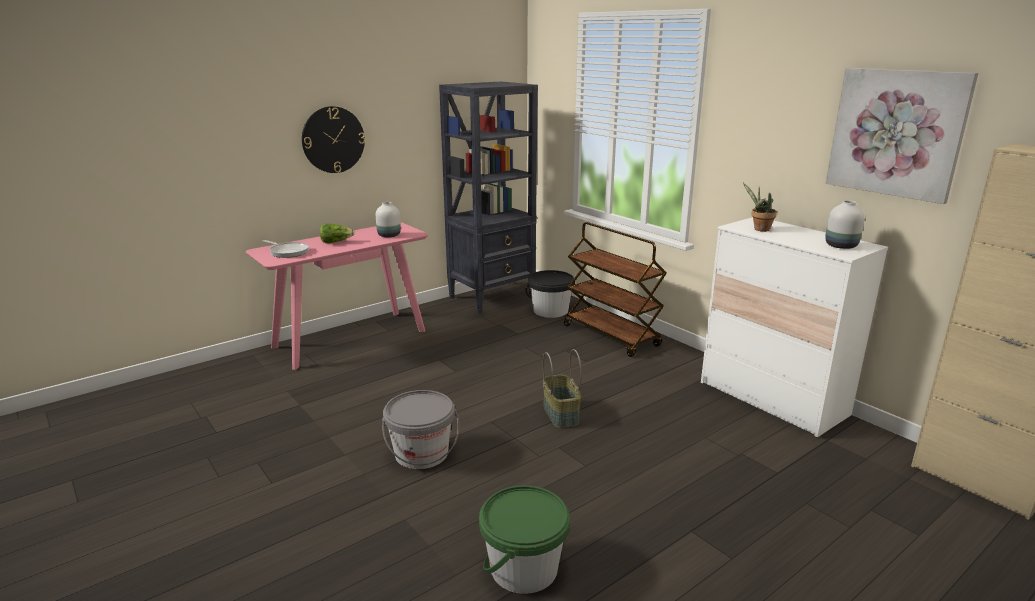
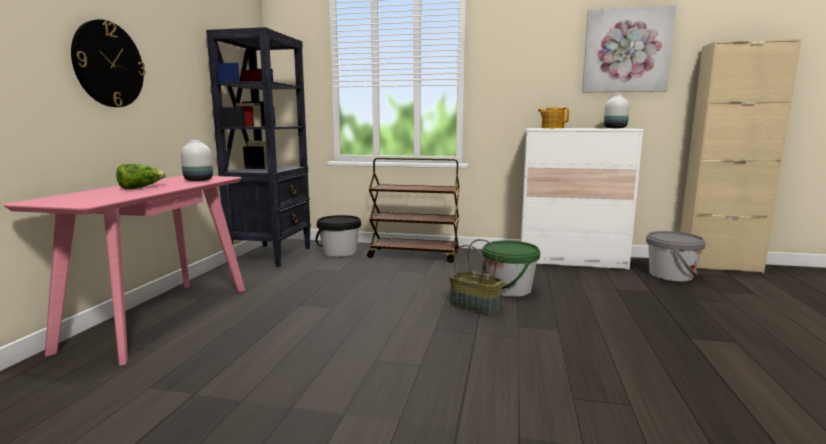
camera: 40 degrees left, 10 degrees down
frying pan [263,240,309,258] -> none
grey bucket [382,390,460,469] -> grey bucket moved to [646,231,706,282]
green bucket [479,485,570,594] -> green bucket moved to [482,241,540,297]
potted plant [743,183,777,232] -> teapot [538,108,569,128]

